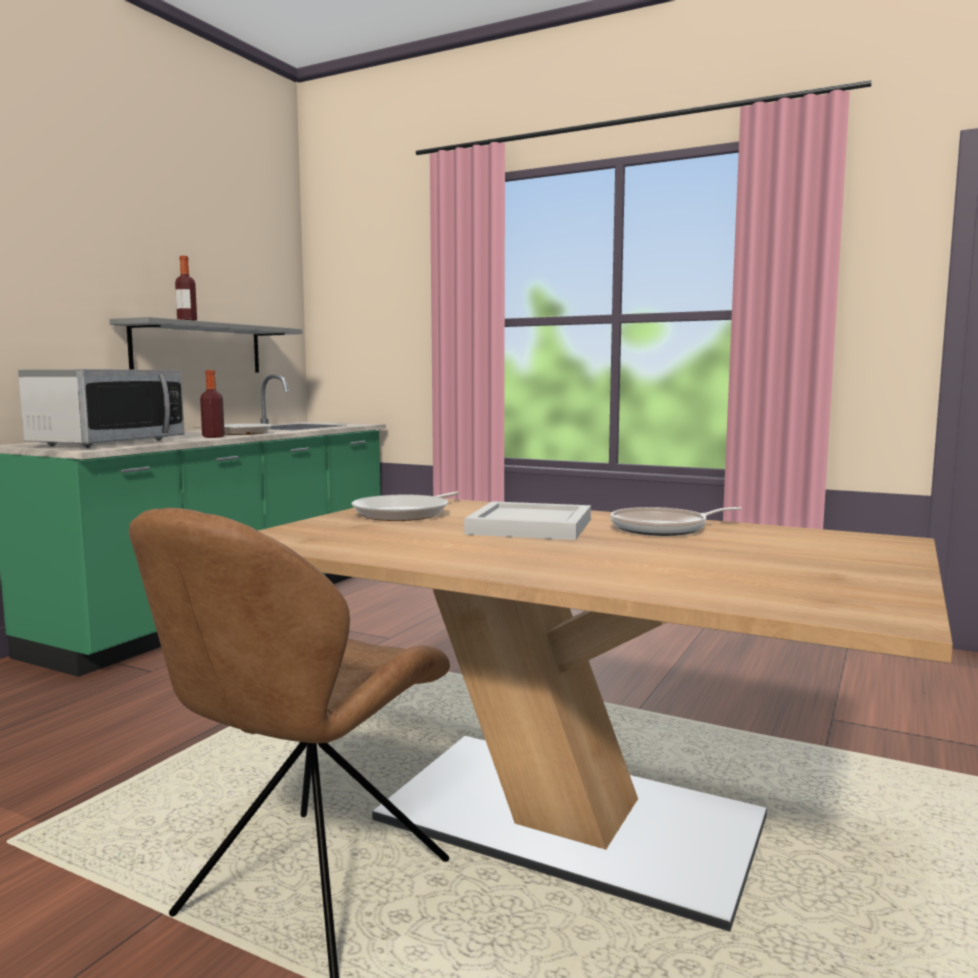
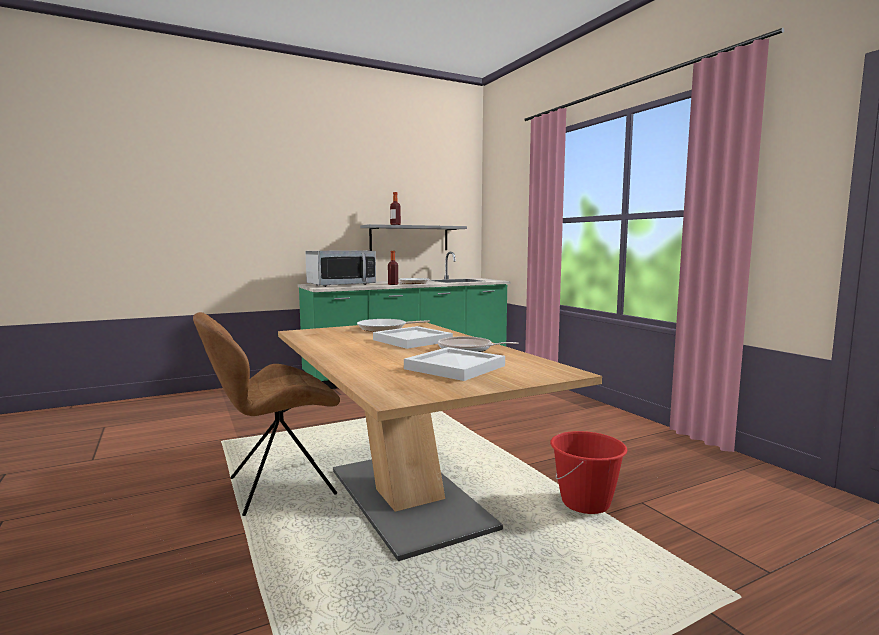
camera: 35 degrees right, 0 degrees up
none -> white tray [404,347,505,381]
none -> red bucket [550,431,627,514]

